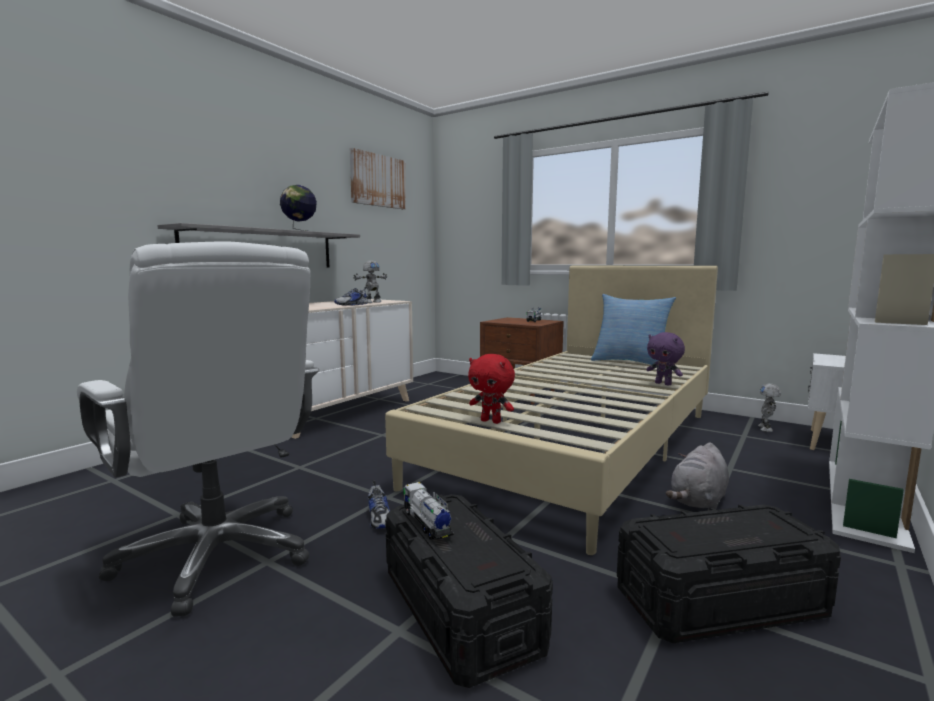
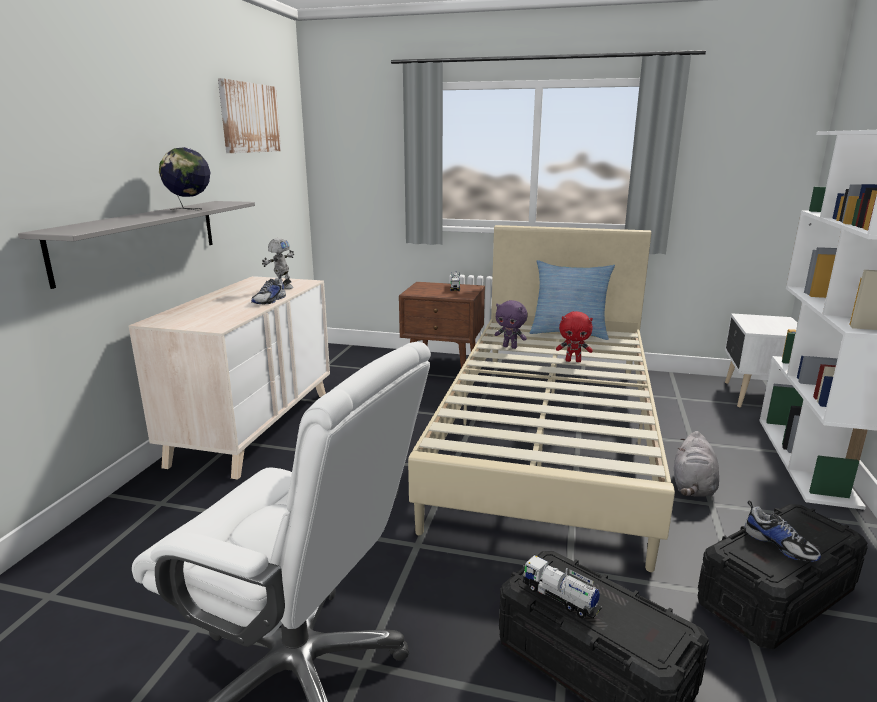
camera: 20 degrees left, 10 degrees up
shoe [368,480,390,529] -> shoe moved to [745,500,821,562]
red plush toy [468,354,515,424] -> red plush toy moved to [556,311,593,362]
purple plush toy [646,332,685,386] -> purple plush toy moved to [495,300,527,349]
toy robot [758,384,781,432] -> none

